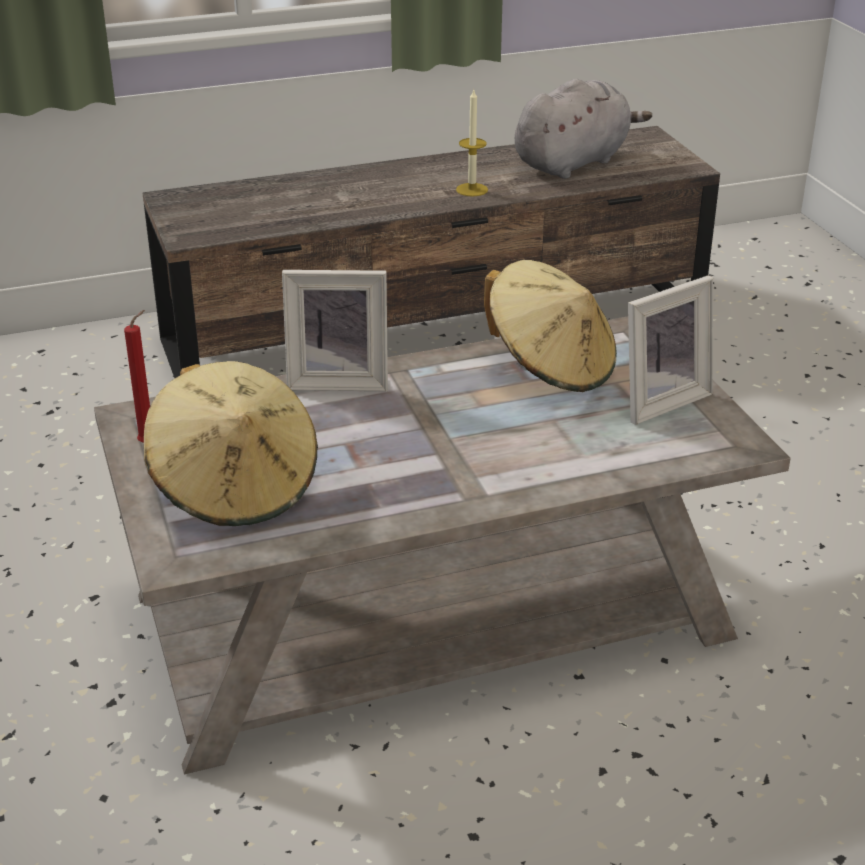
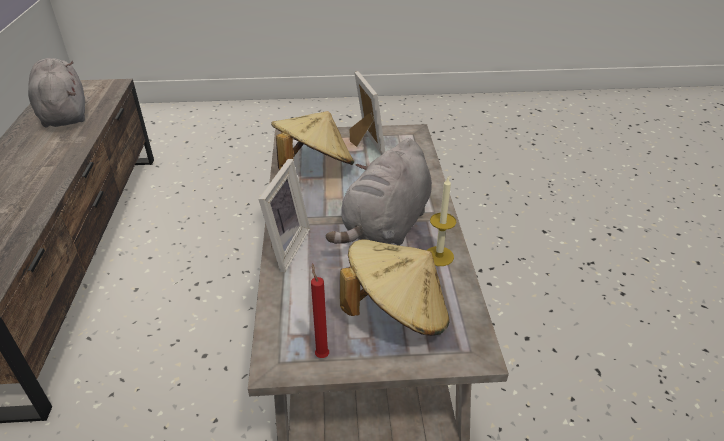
camera: 75 degrees left, 5 degrees up
candle [456,88,488,196] -> candle moved to [426,178,456,266]
none -> grey plush toy [326,138,432,246]

